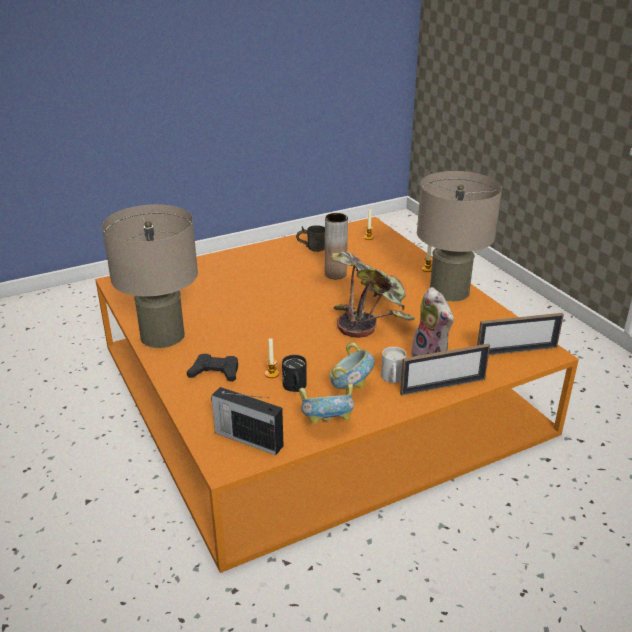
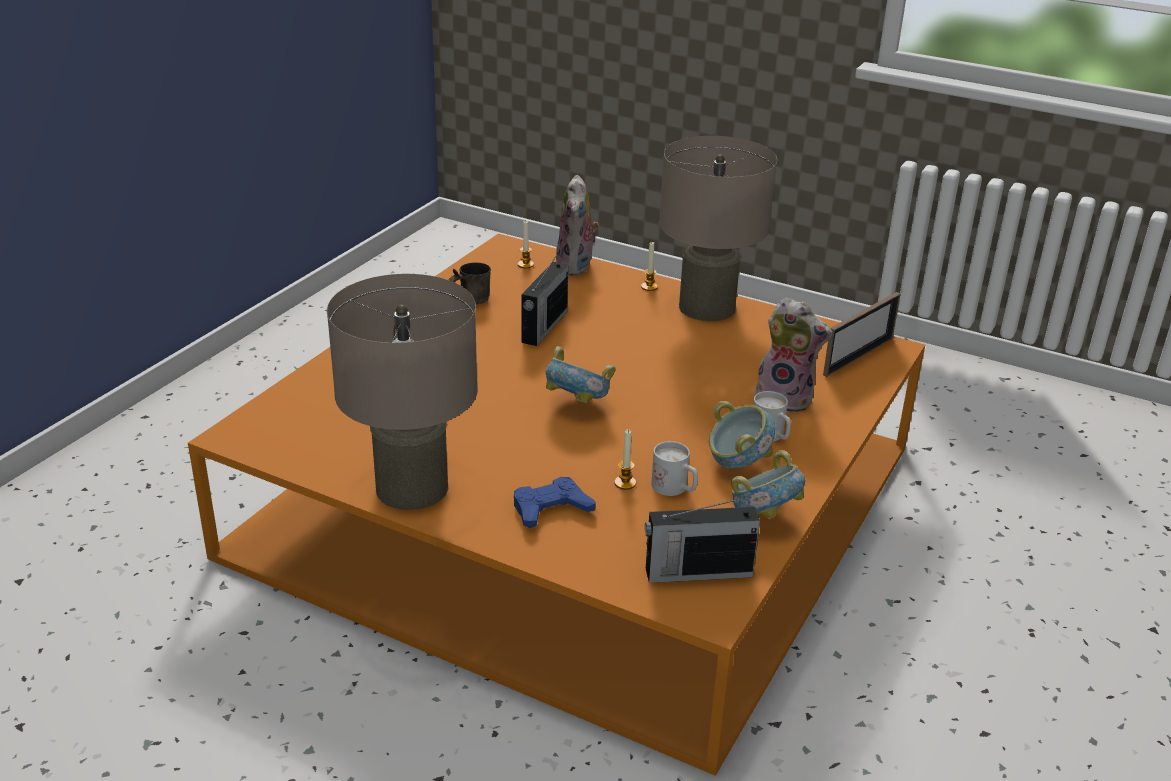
camera: 35 degrees left, 0 degrees up
black game controller [187,354,238,382] -> blue game controller [514,477,596,528]
black mug [282,355,307,392] -> white mug [651,441,698,496]
brown vase [325,213,348,279] -> radio [521,253,568,346]
potted plant [330,251,415,338] -> none
picture frame [400,344,490,396] -> none
none -> bowl [545,346,615,403]
none -> plush toy [556,175,600,276]

